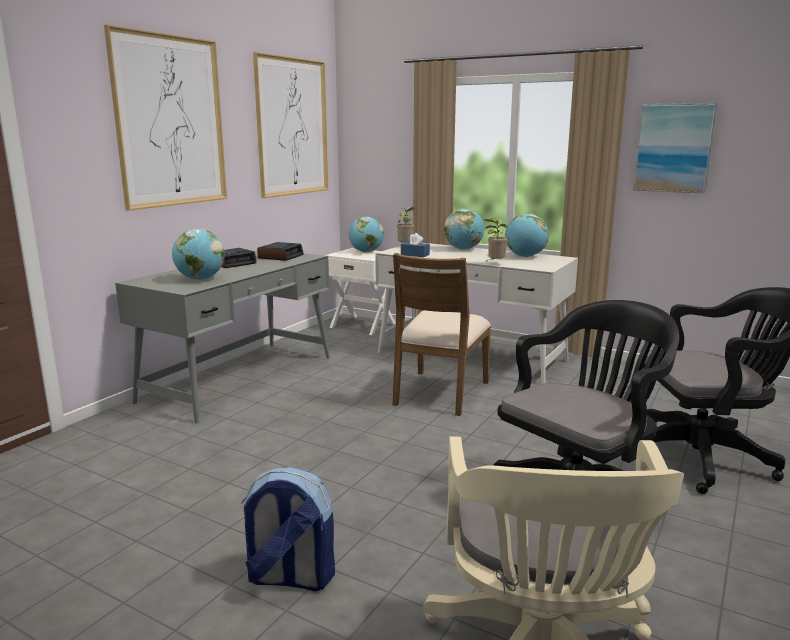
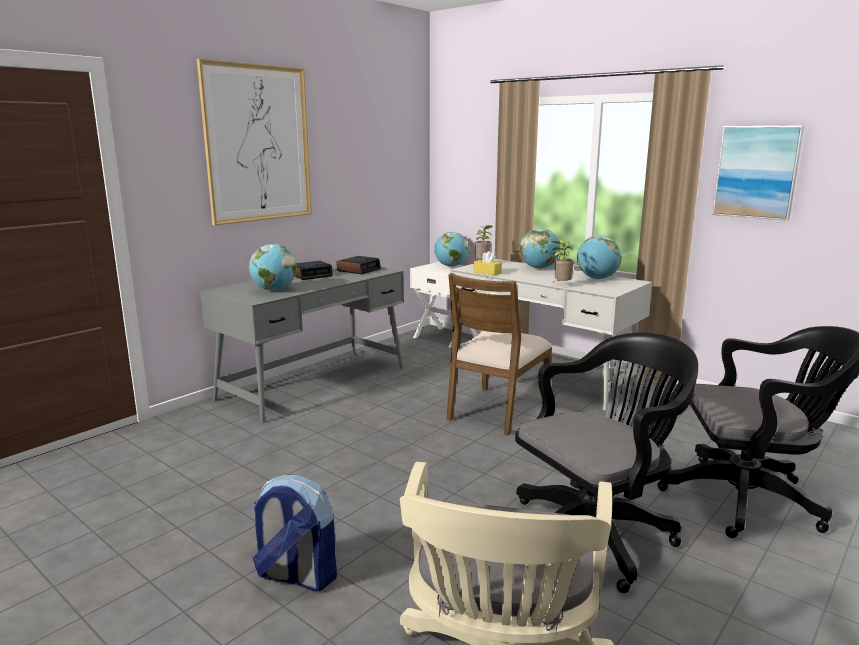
camera: 10 degrees right, 0 degrees up
picture [253,52,328,198] -> none
blue tissue box [401,233,430,257] -> yellow tissue box [473,251,502,276]

